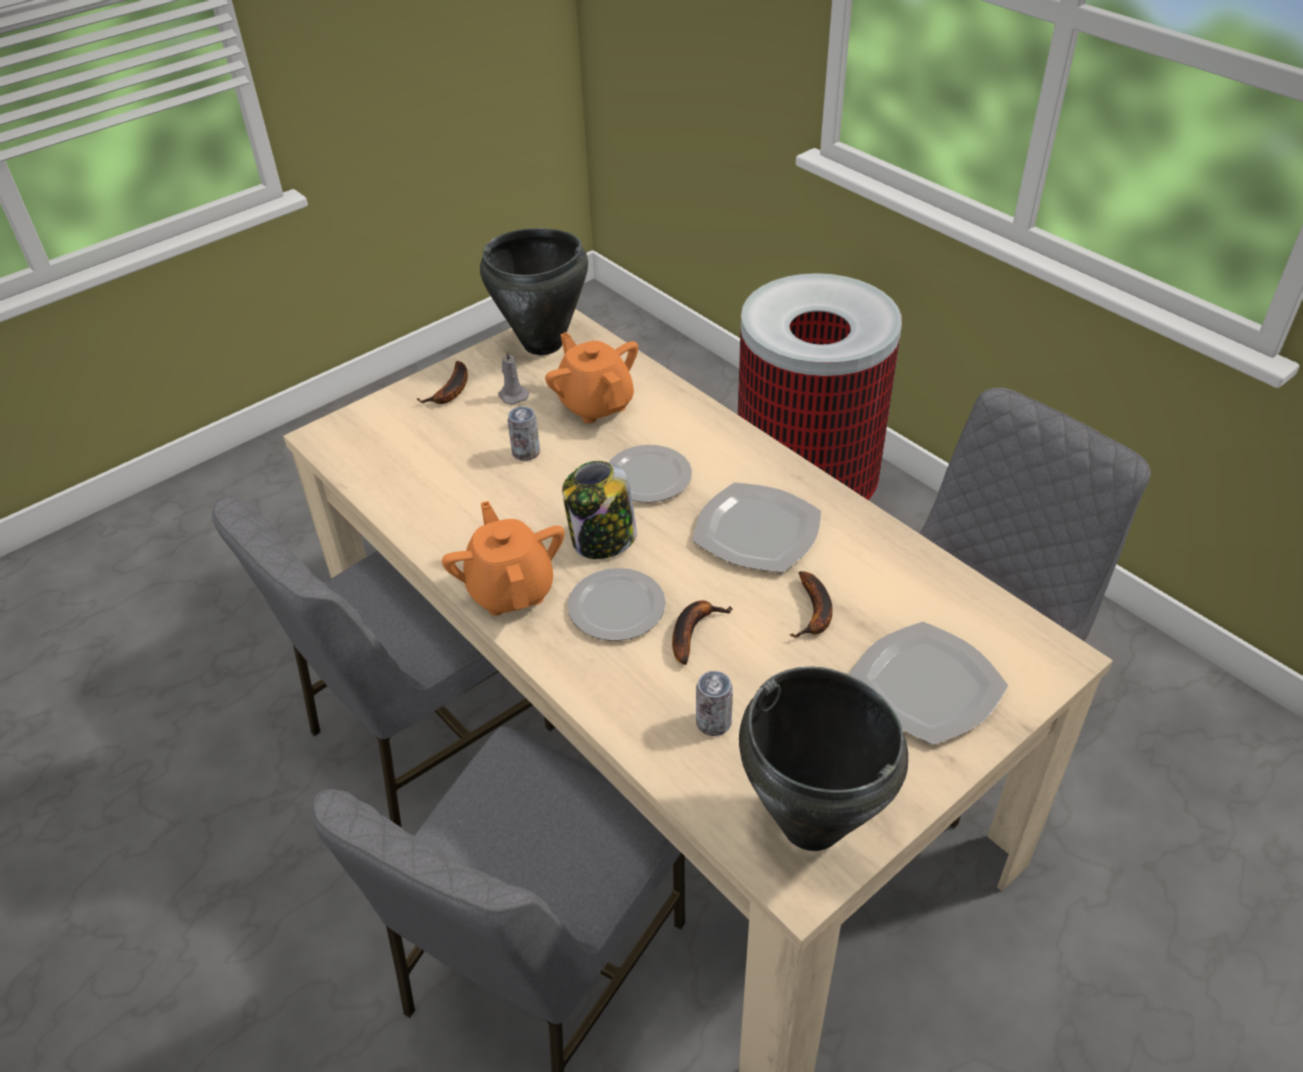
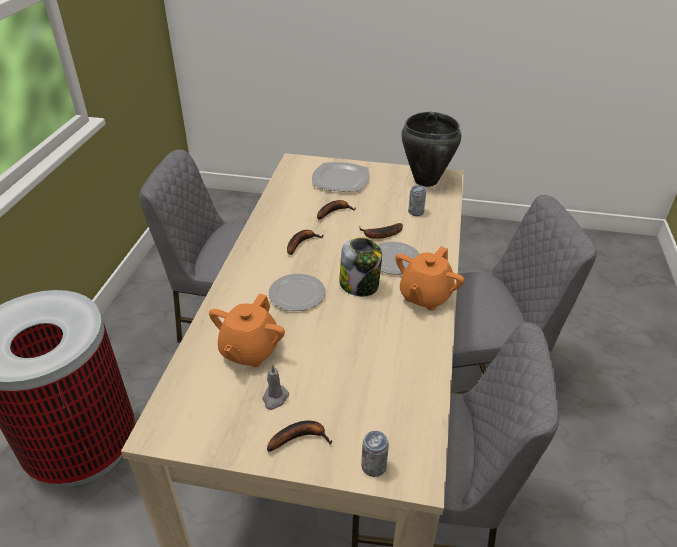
camera: 130 degrees left, 5 degrees down
black cooking pot [480,228,588,355] -> none
can [507,406,540,461] -> can moved to [361,431,389,477]
plate [692,482,821,573] -> banana [287,230,324,255]

